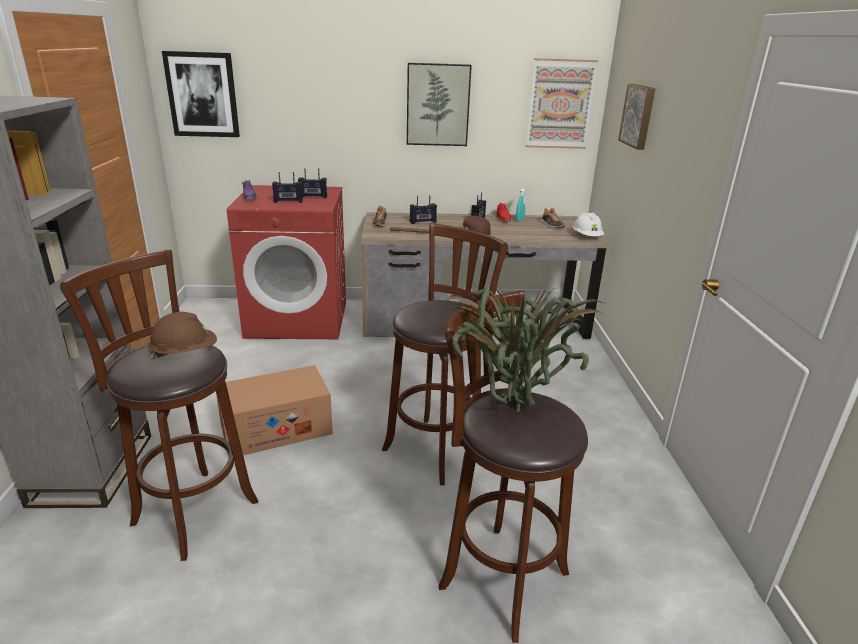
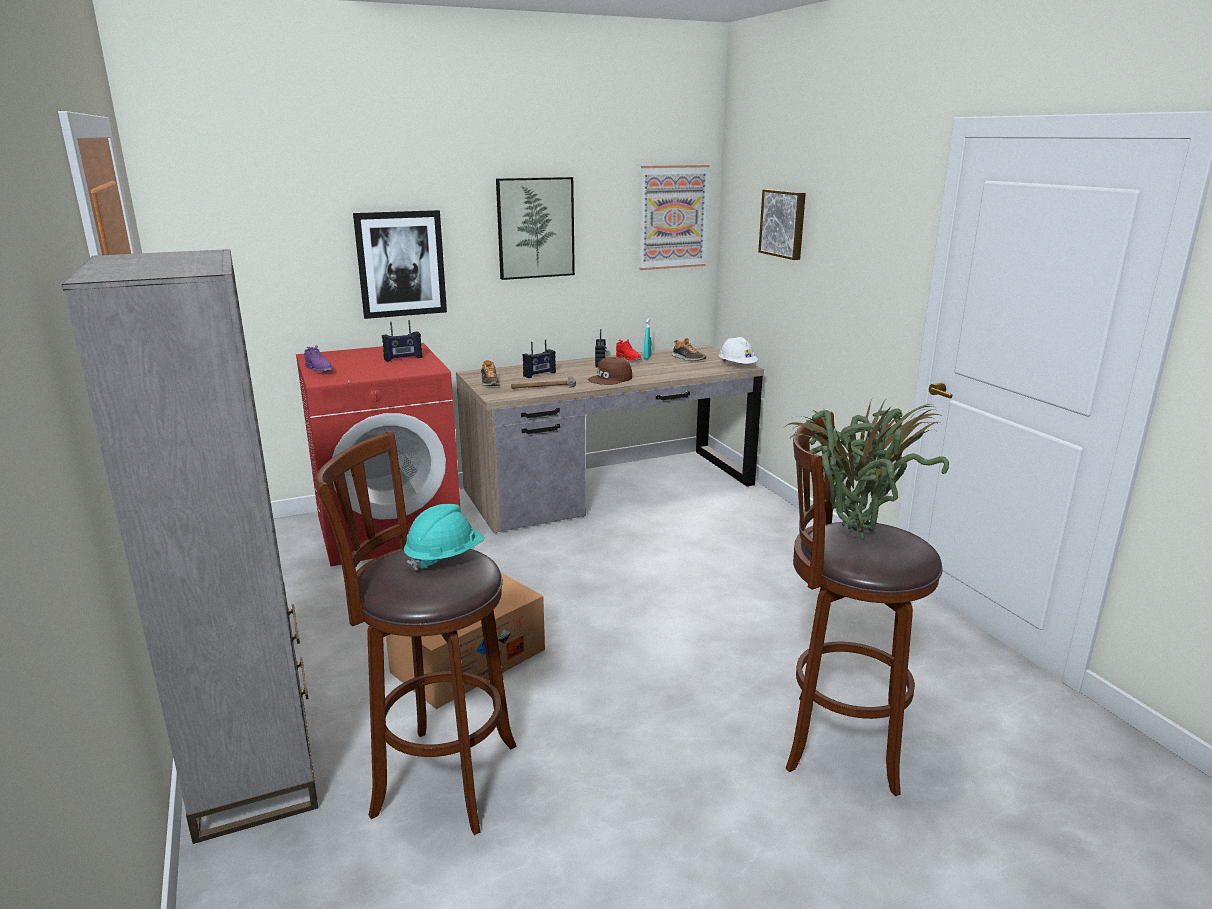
camera: 20 degrees left, 5 degrees down
brown hard hat [148,312,217,359] -> turquoise hard hat [404,504,485,572]
picture [162,51,240,137] -> picture moved to [353,210,447,319]
radio [272,172,303,203] -> none
brown stool [382,223,508,485] -> none

